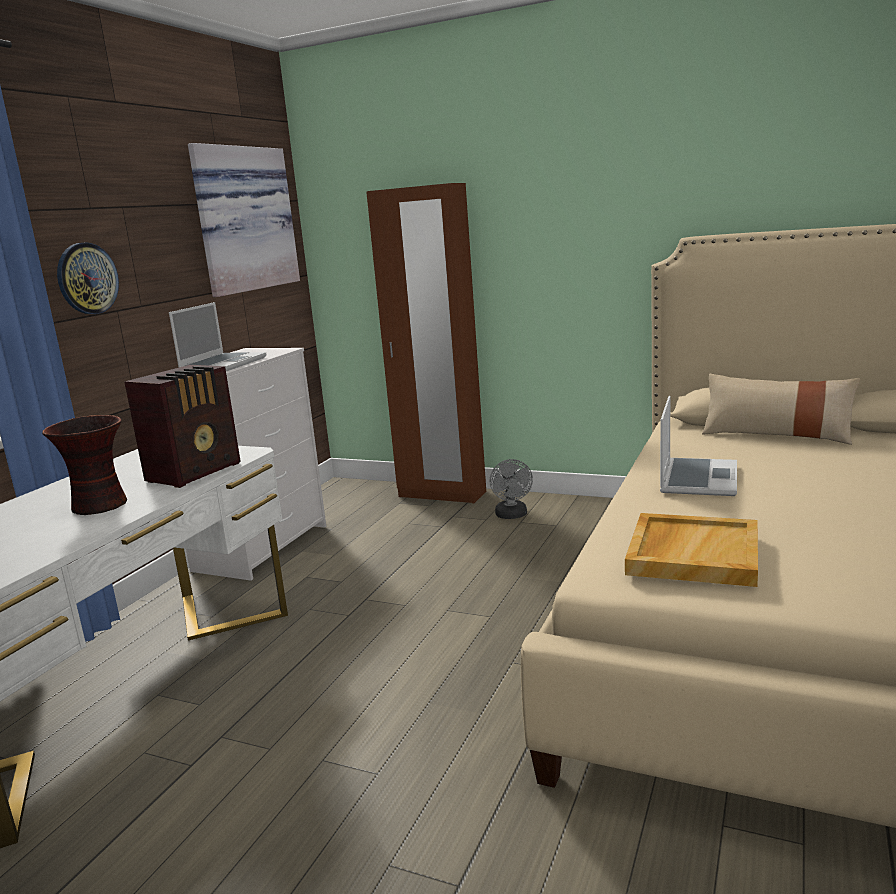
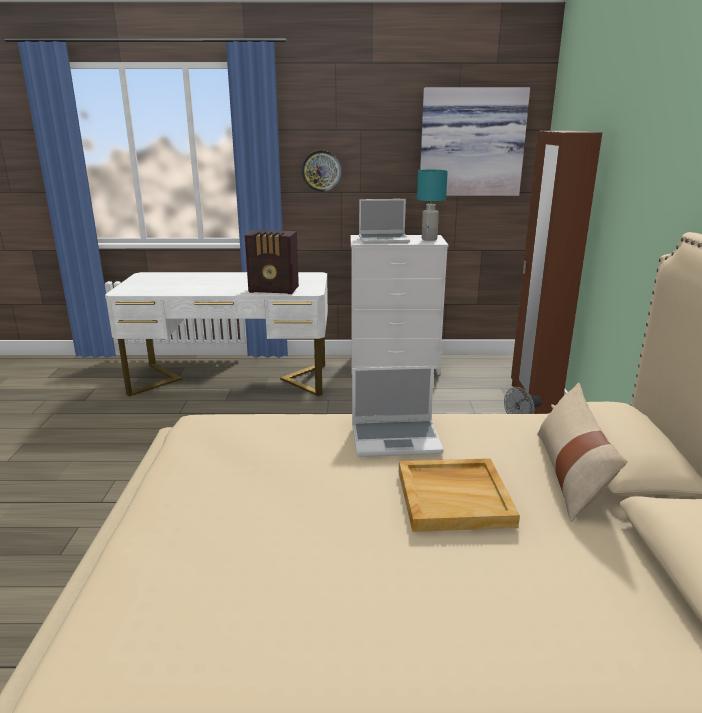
camera: 65 degrees right, 5 degrees up
vase [42,415,127,515] -> none
beige tray [625,513,758,587] -> beige tray moved to [399,458,520,532]
none -> turquoise table lamp [417,170,448,241]

